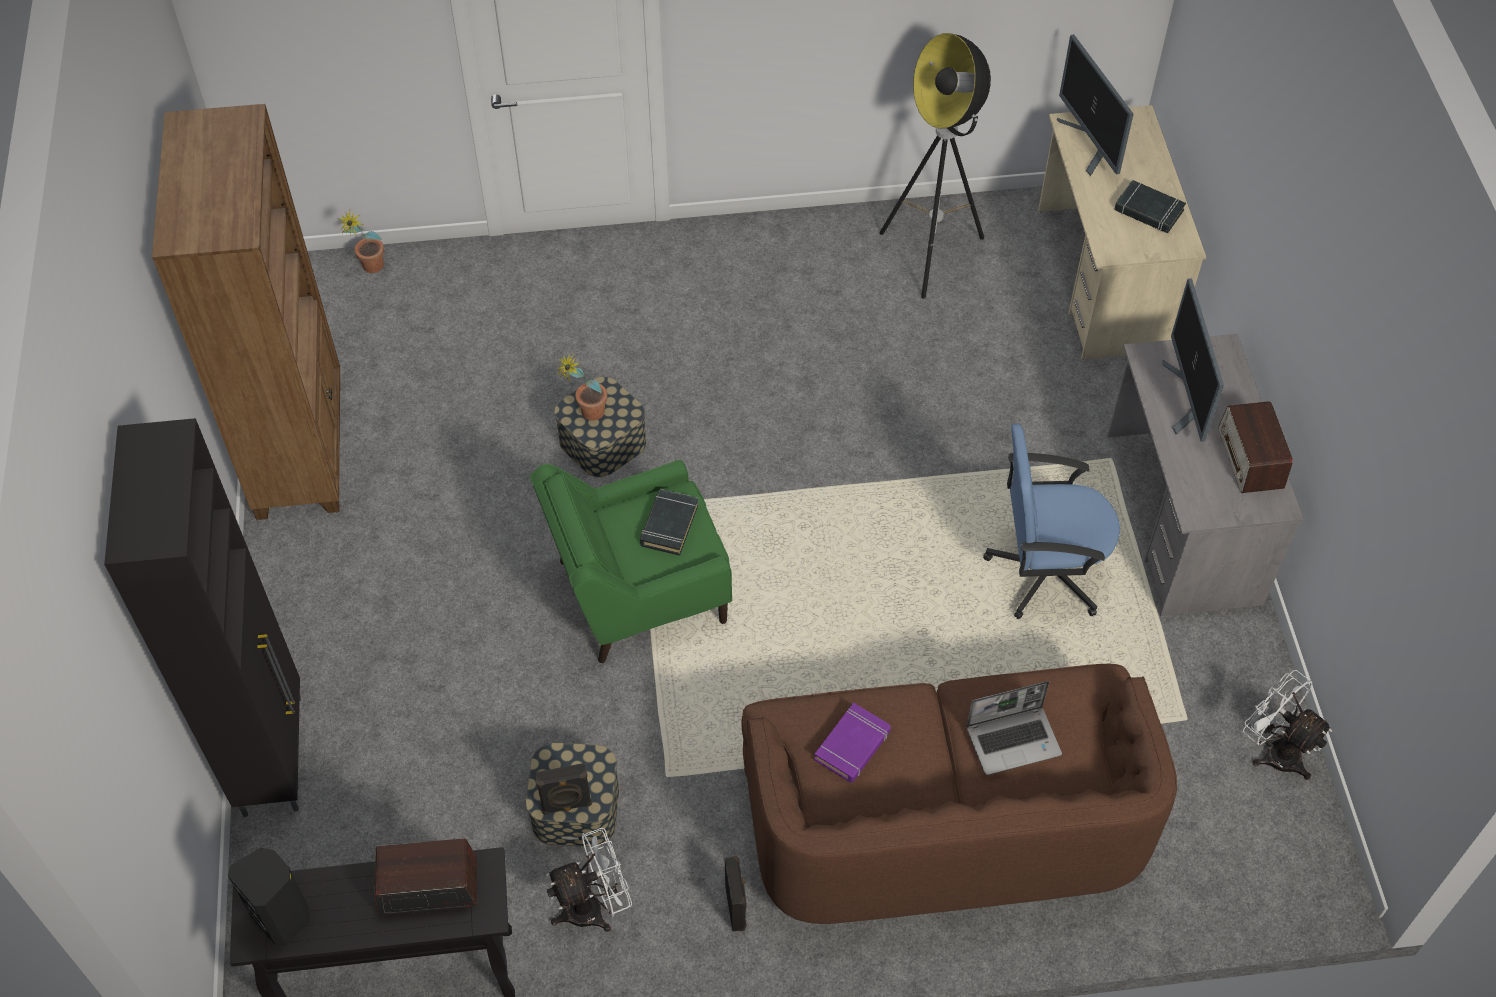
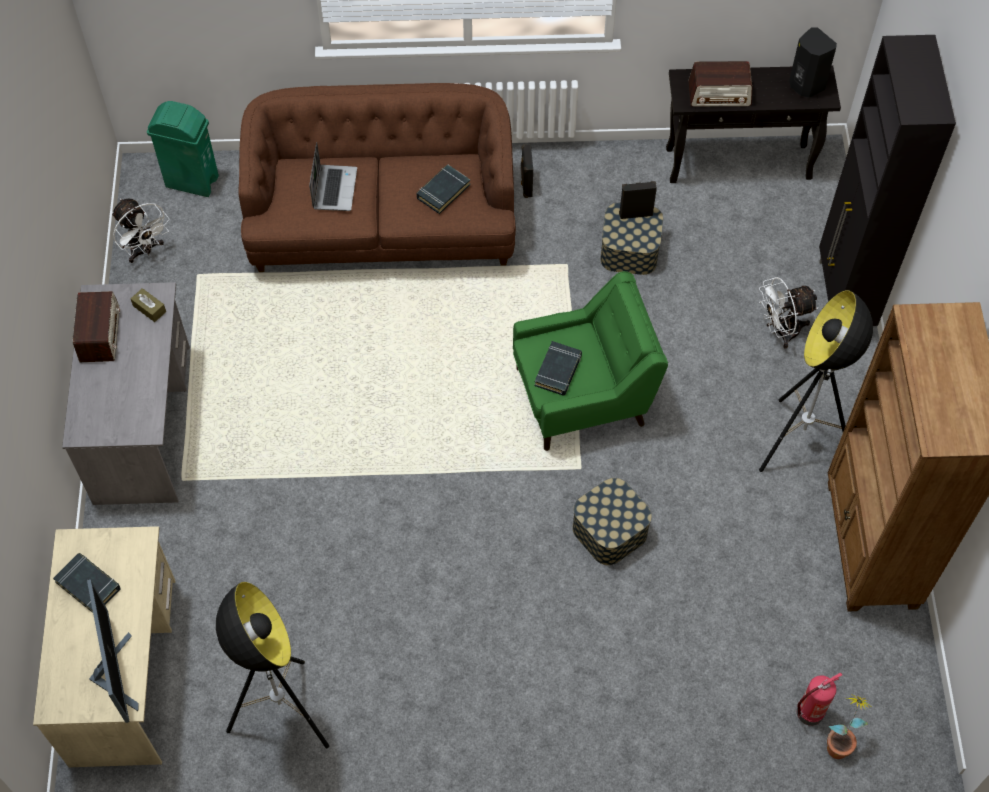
camera: 175 degrees left, 5 degrees up
white fan [546,828,632,932] -> white fan moved to [759,277,818,349]
potted plant [557,353,607,421] -> none
purple book [814,702,891,783] -> black book [416,164,470,214]
laptop [966,681,1062,775] -> laptop turned 105 degrees clockwise [309,142,357,211]
blue office chair [983,423,1120,619] -> none
monitor [1162,278,1224,442] -> none
none -> brown tissue box [131,288,166,322]
none -> green trash can [147,101,219,197]
none -> floor lamp [759,290,873,472]
none -> fire extinguisher [797,673,842,726]

